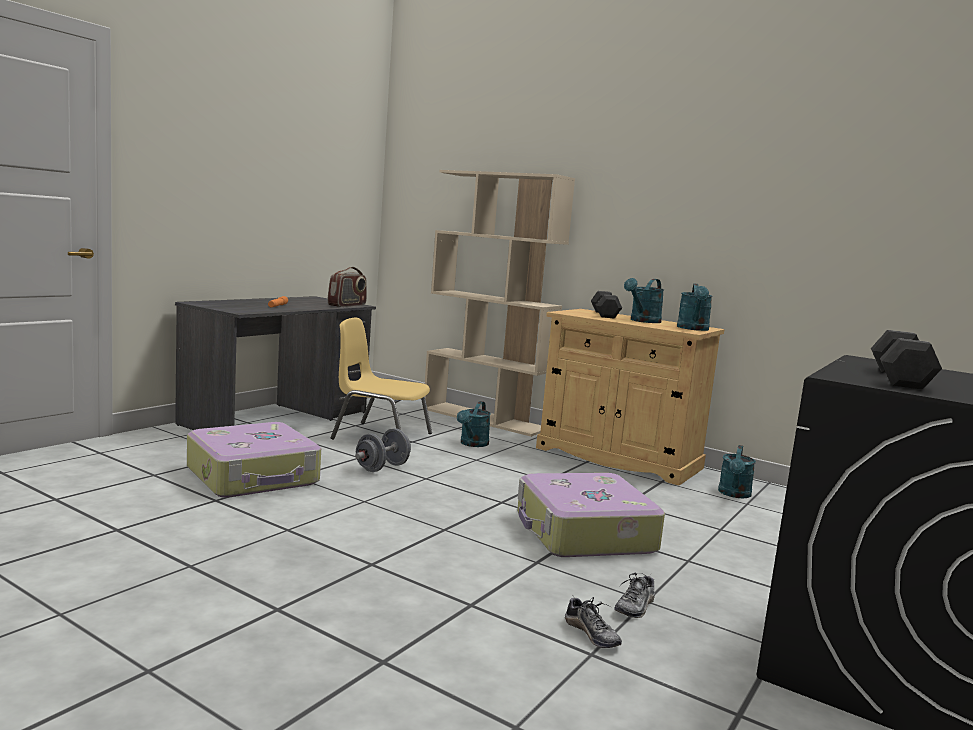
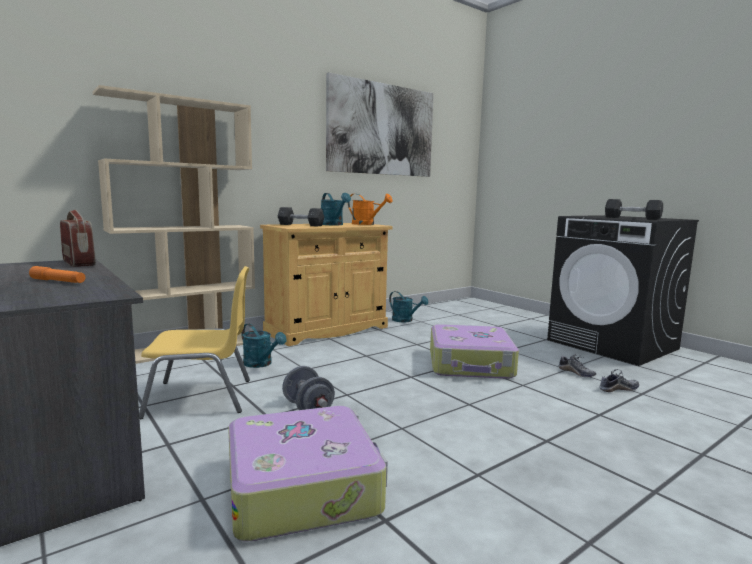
camera: 70 degrees left, 0 degrees up
yellow chair [331,318,432,440] -> yellow chair turned 135 degrees counterclockwise [139,266,250,419]
turquoise watering can [677,284,713,331] -> orange watering can [348,194,392,225]
none -> picture [326,72,434,177]

